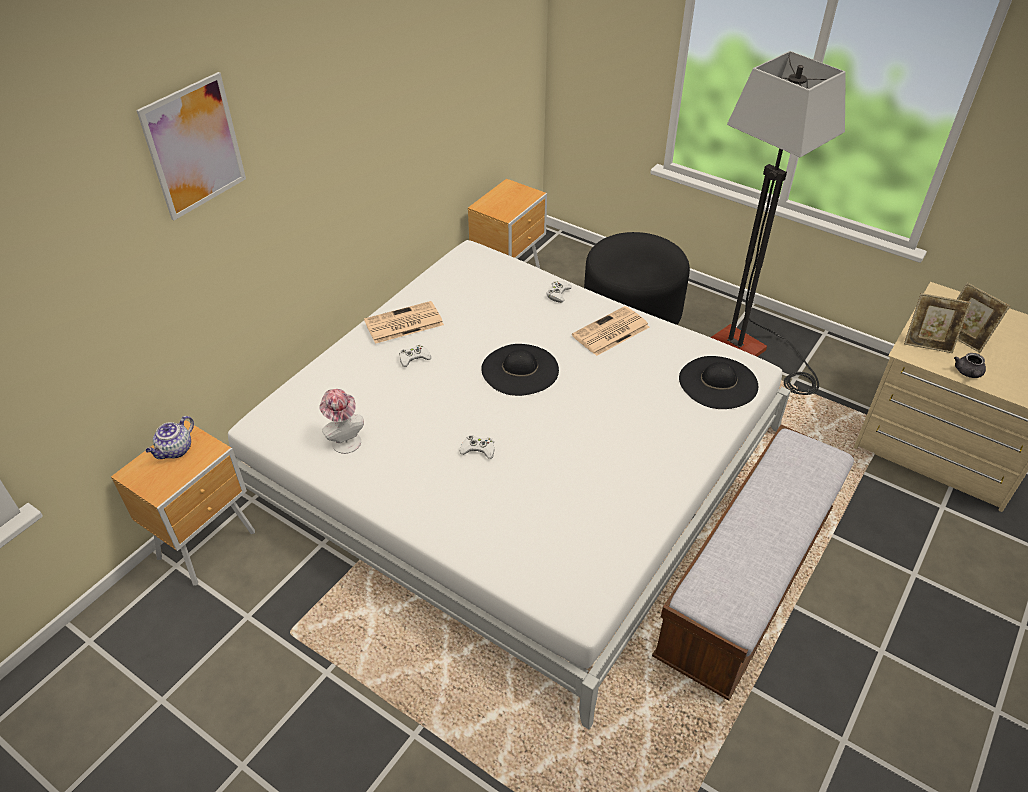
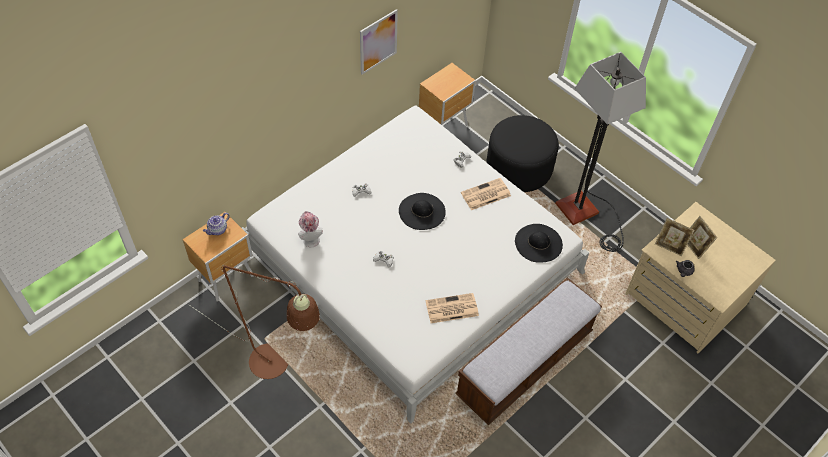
camera: 10 degrees right, 10 degrees up
picture [136,72,246,221] -> picture moved to [360,9,398,75]
newspaper [364,301,444,344] -> newspaper moved to [426,293,479,323]
none -> brown floor lamp [188,265,320,379]

